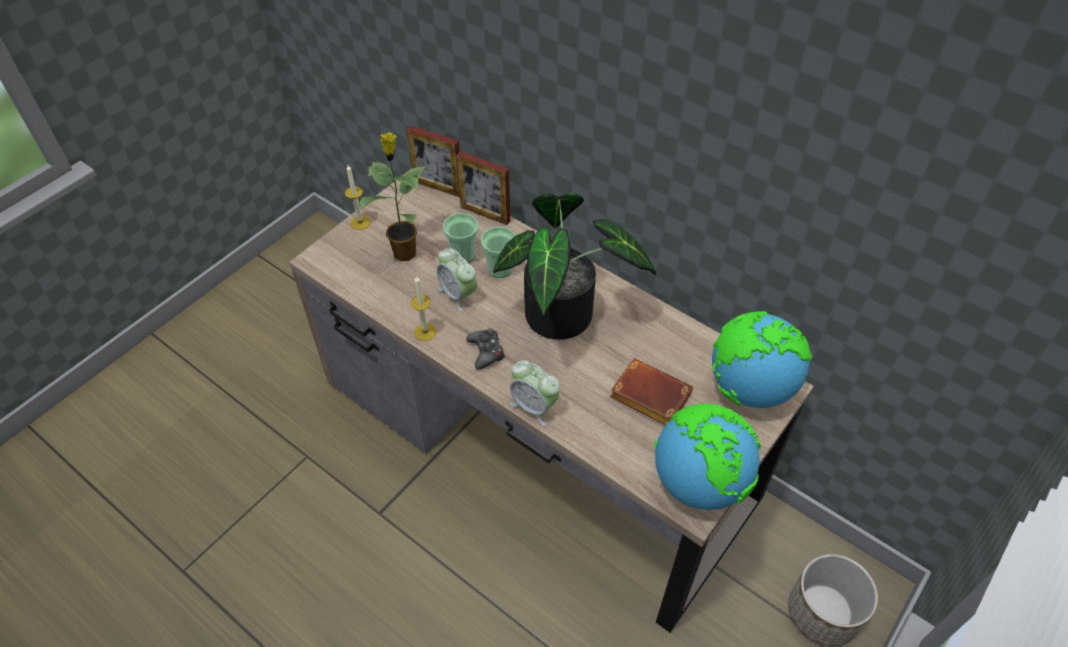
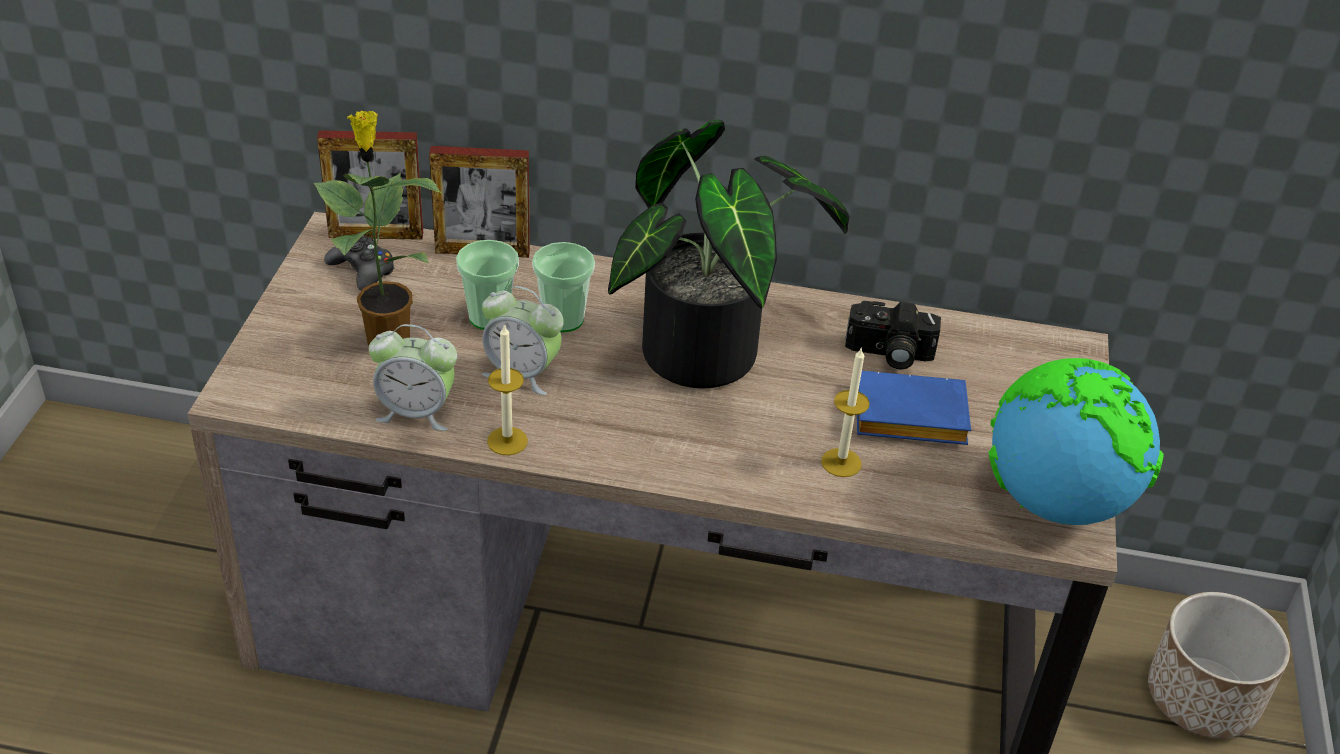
camera: 30 degrees left, 10 degrees down
candle [345,165,371,230] -> candle moved to [821,347,870,477]
black game controller [466,328,505,370] -> black game controller moved to [324,232,395,291]
alarm clock [510,360,560,426] -> alarm clock moved to [369,324,457,431]
brown book [610,358,693,425] -> blue book [857,371,971,445]
globe [712,311,812,408] -> none
none -> camera [845,301,941,369]

